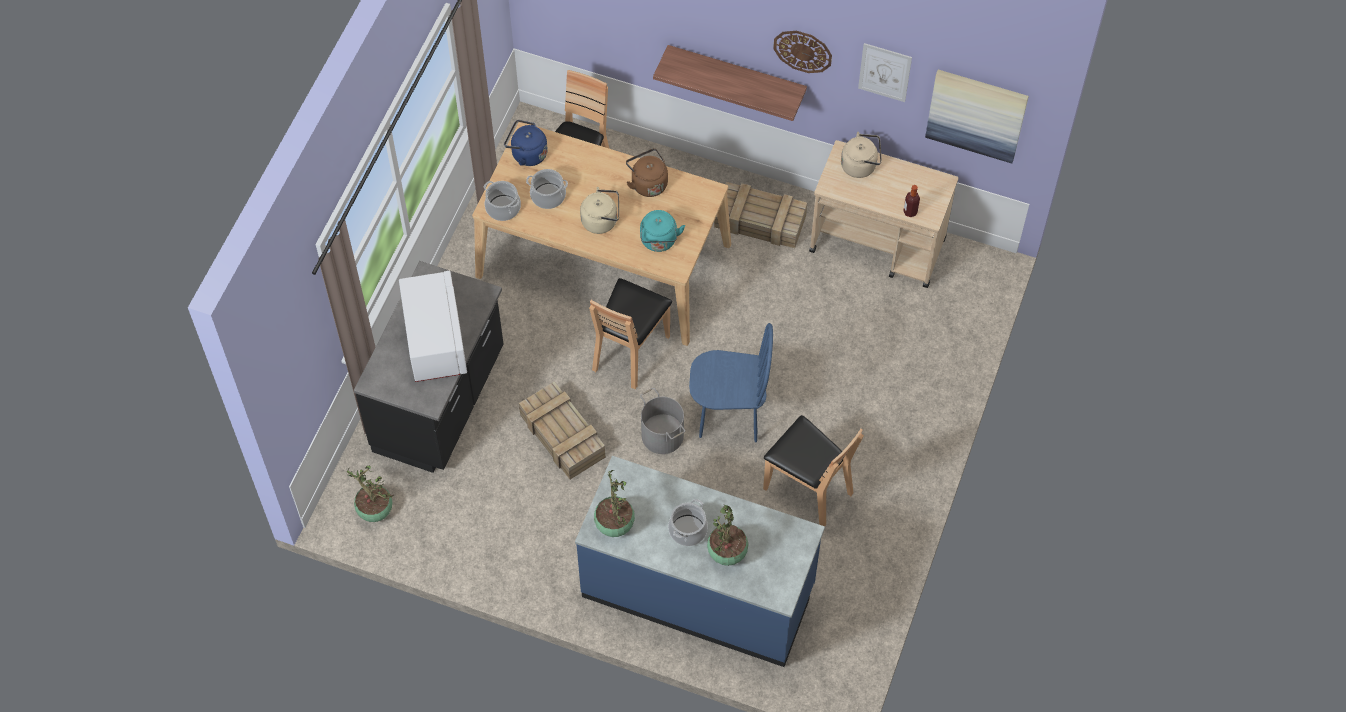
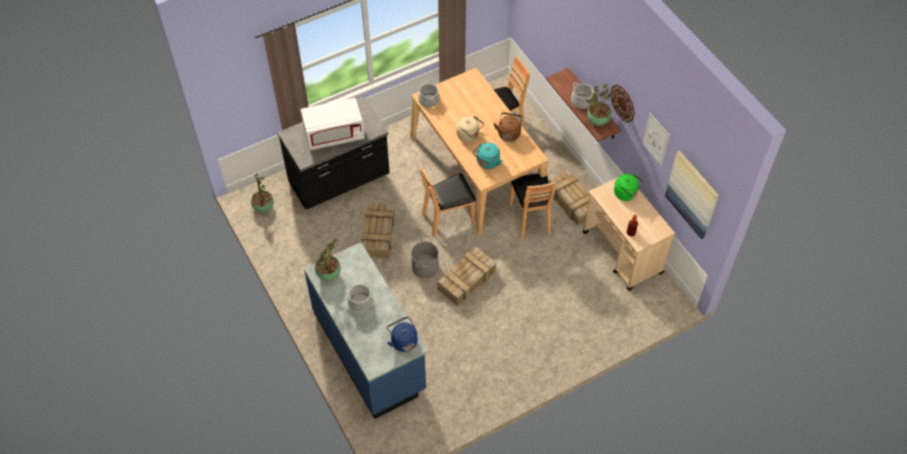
camera: 40 degrees right, 5 degrees down
white microwave [399,271,467,382] -> white microwave turned 45 degrees clockwise [301,98,365,150]
blue kettle [504,120,548,166] -> blue kettle moved to [387,317,418,352]
cooking pot [526,169,568,209] -> cooking pot moved to [571,82,594,109]
blue chair [689,323,773,442] -> crate [438,247,496,306]
potted plant [707,505,748,566] -> potted plant moved to [586,84,611,126]
brown chair [763,415,864,526] -> brown chair moved to [510,173,556,238]
beige kettle [841,132,882,178] -> green kettle [614,174,644,201]

